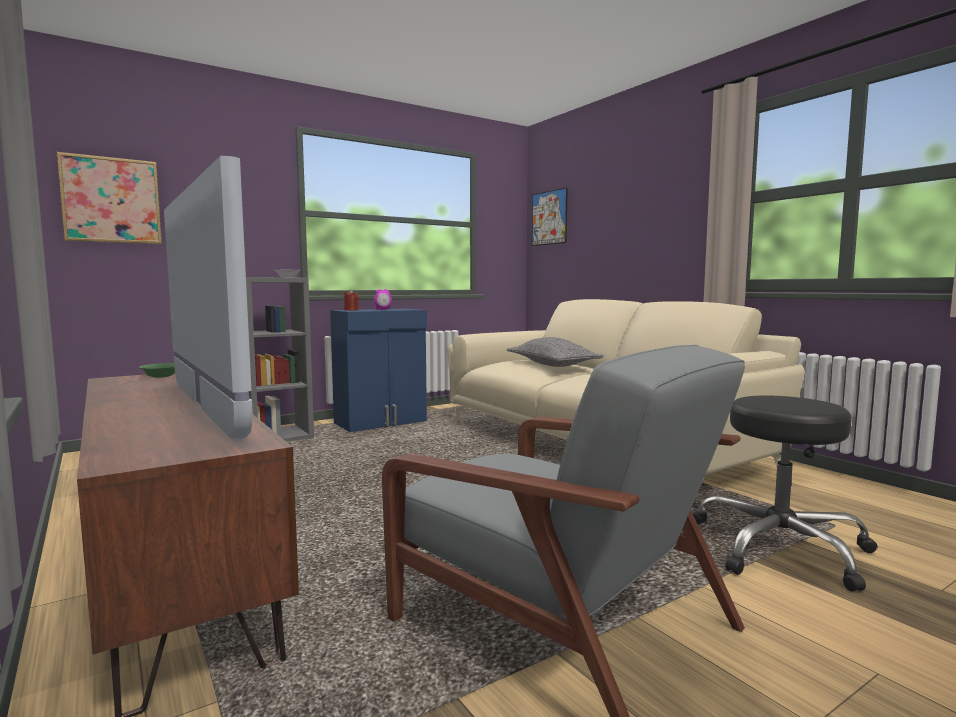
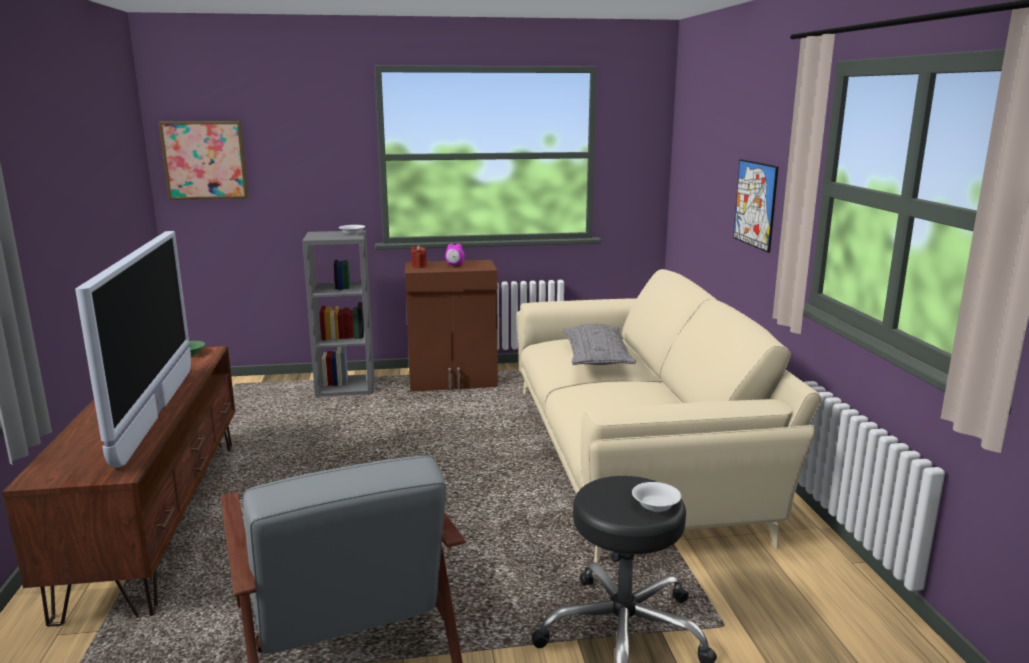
camera: 25 degrees right, 10 degrees up
blue cabinet [330,309,427,432] -> brown cabinet [405,260,498,392]
picture [532,187,568,246] -> picture moved to [733,159,779,253]
none -> white bowl [632,482,682,512]

